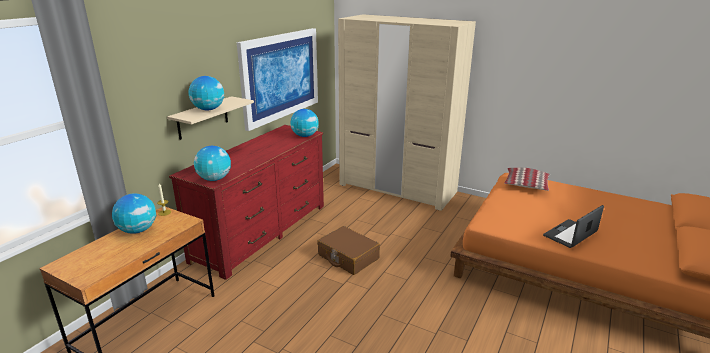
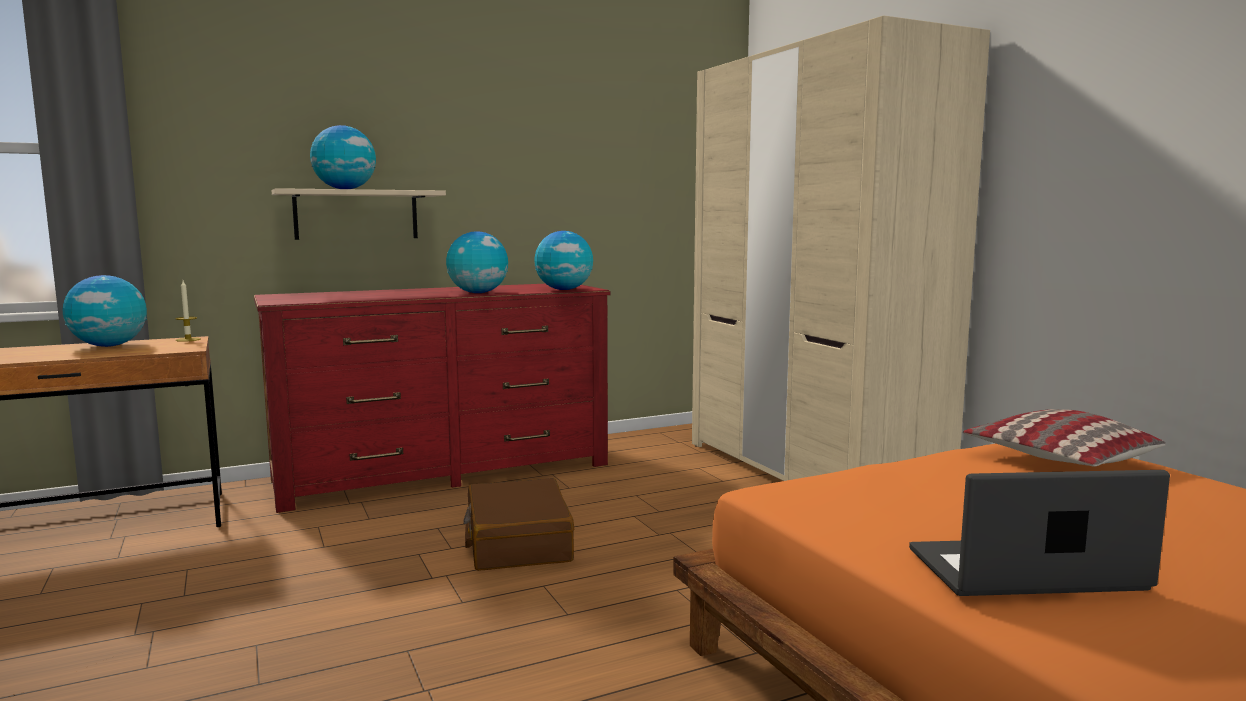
camera: 35 degrees right, 15 degrees down
globe [194,146,231,181] -> globe moved to [446,231,508,293]
picture [237,28,318,131] -> none

